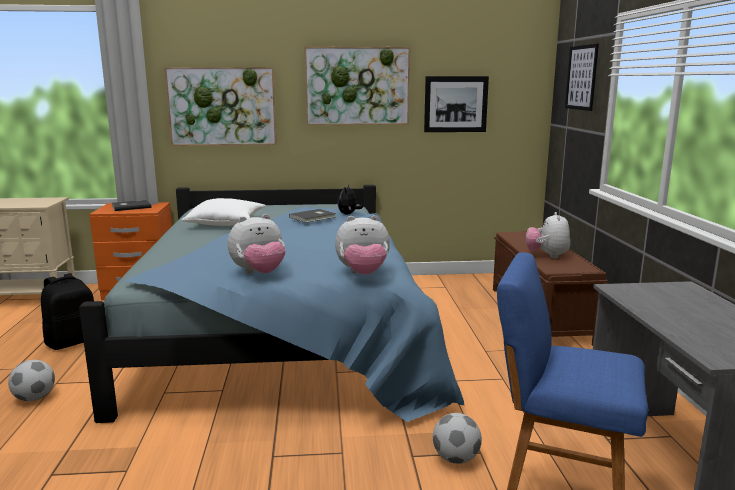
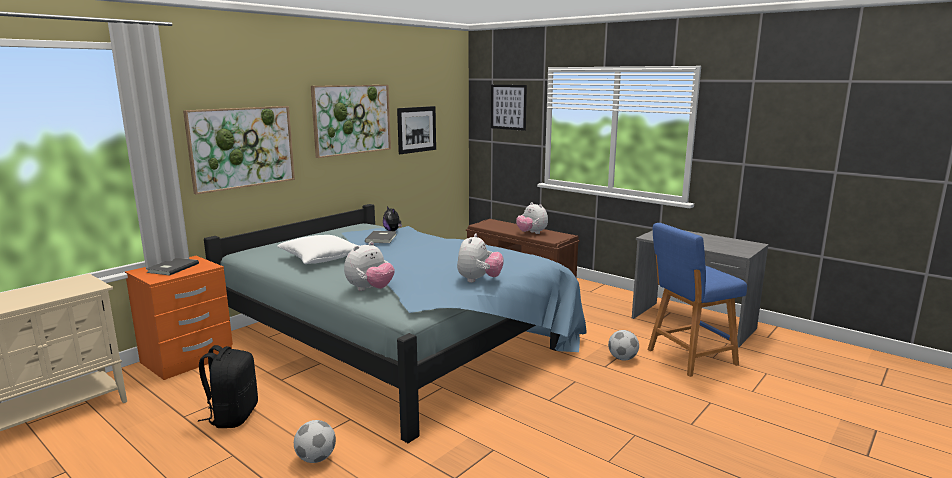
camera: 45 degrees left, 0 degrees up
plush toy [335,215,390,275] -> plush toy moved to [344,242,395,291]

